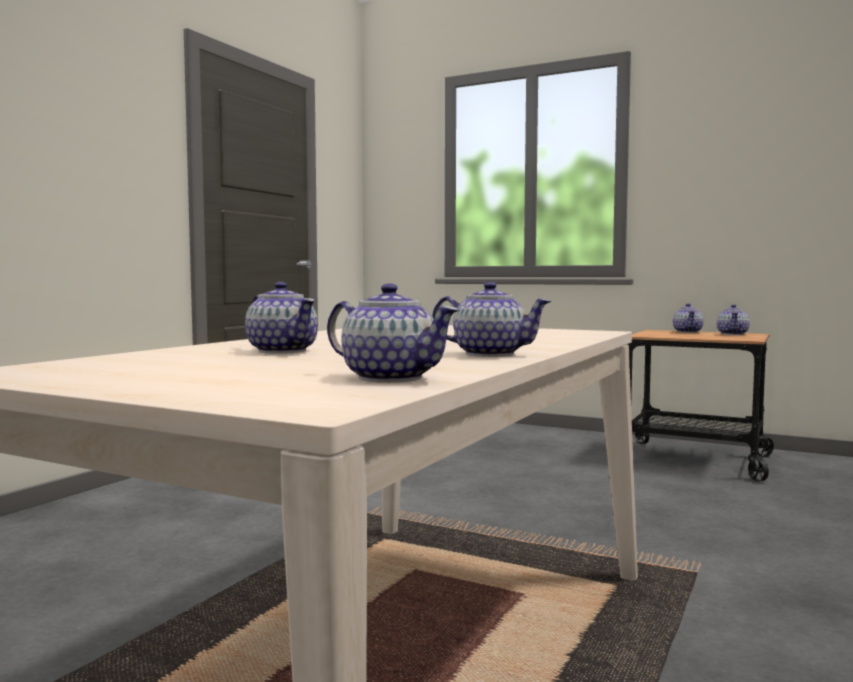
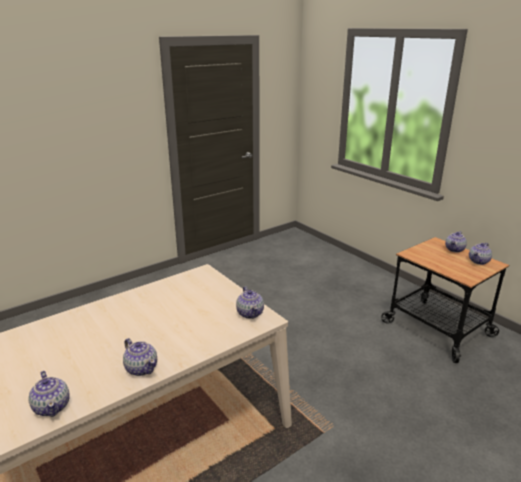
camera: 25 degrees right, 20 degrees up
teapot [245,282,318,354] -> teapot moved to [236,286,264,319]

